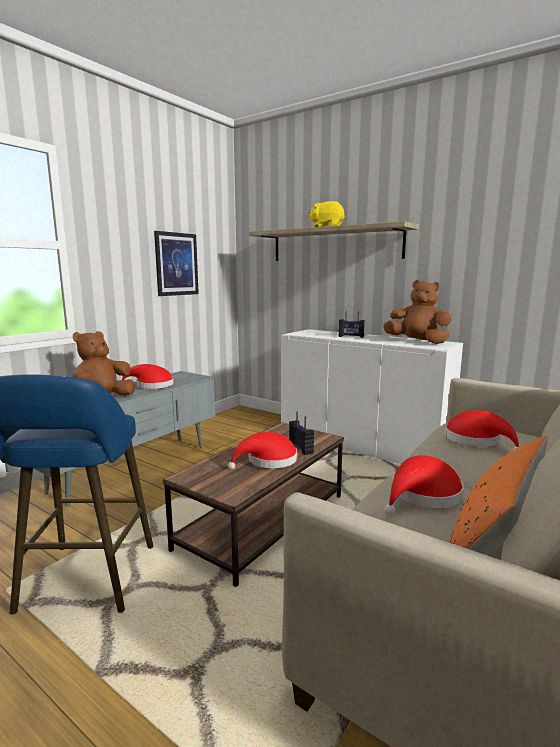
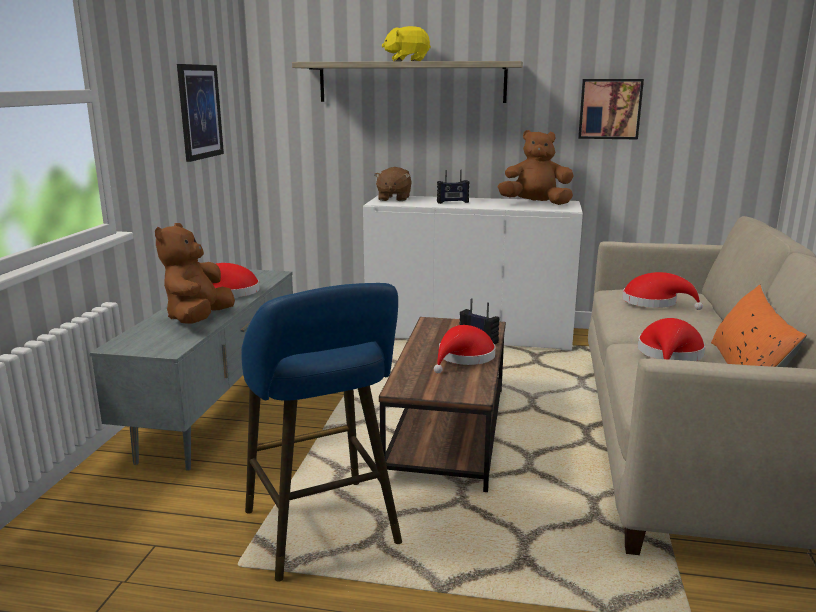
camera: 25 degrees left, 5 degrees up
none -> brown plush toy [374,167,412,201]
none -> picture [578,79,644,139]

